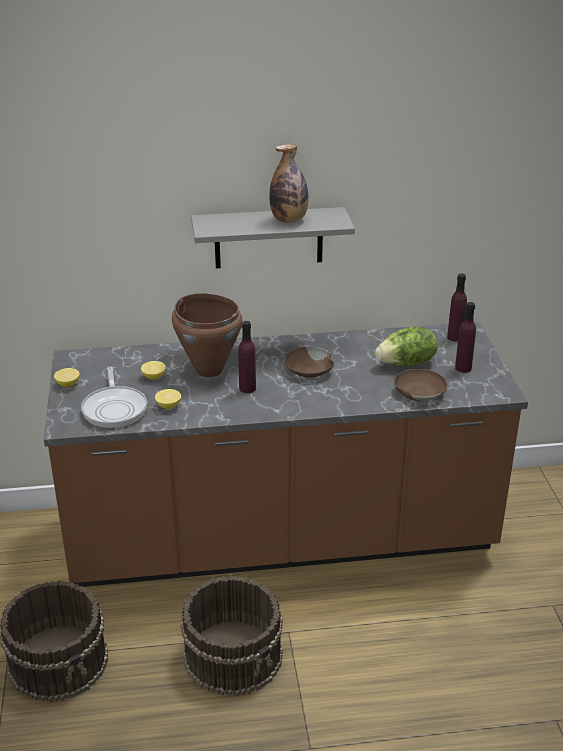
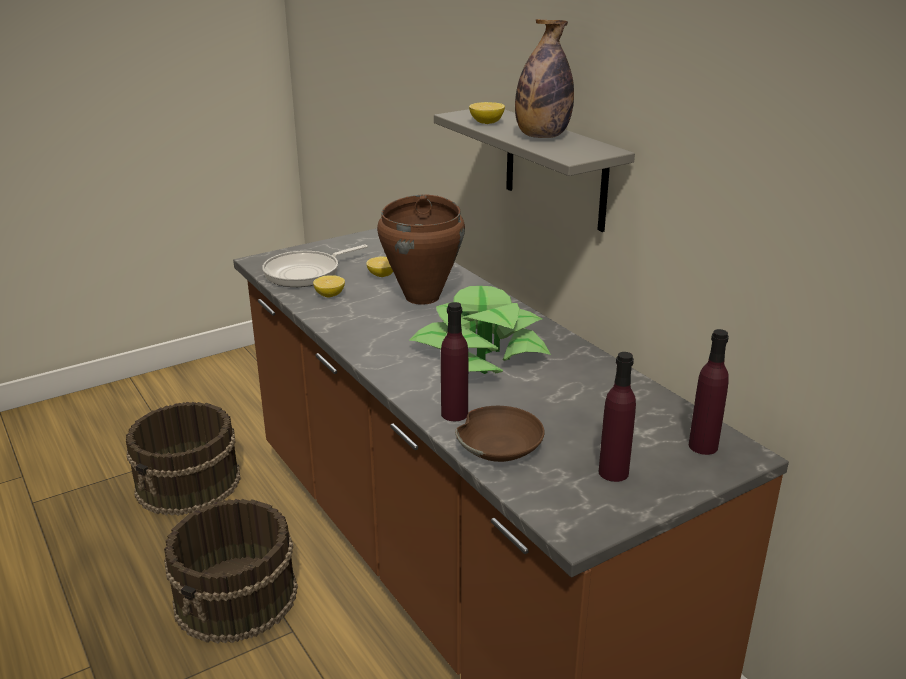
camera: 65 degrees right, 5 degrees down
lemon [54,368,80,387] -> lemon moved to [469,102,505,124]
purple bottle [238,321,256,393] -> purple bottle moved to [441,302,468,421]
brown bowl [284,347,334,378] -> potted plant [409,286,551,374]
lettuce [375,327,438,366] -> none

